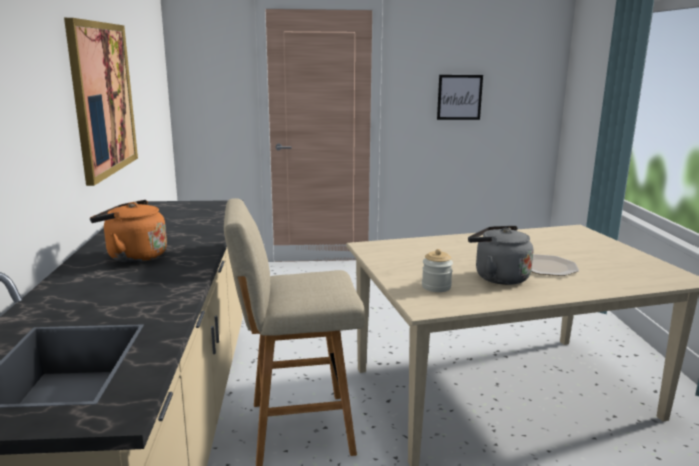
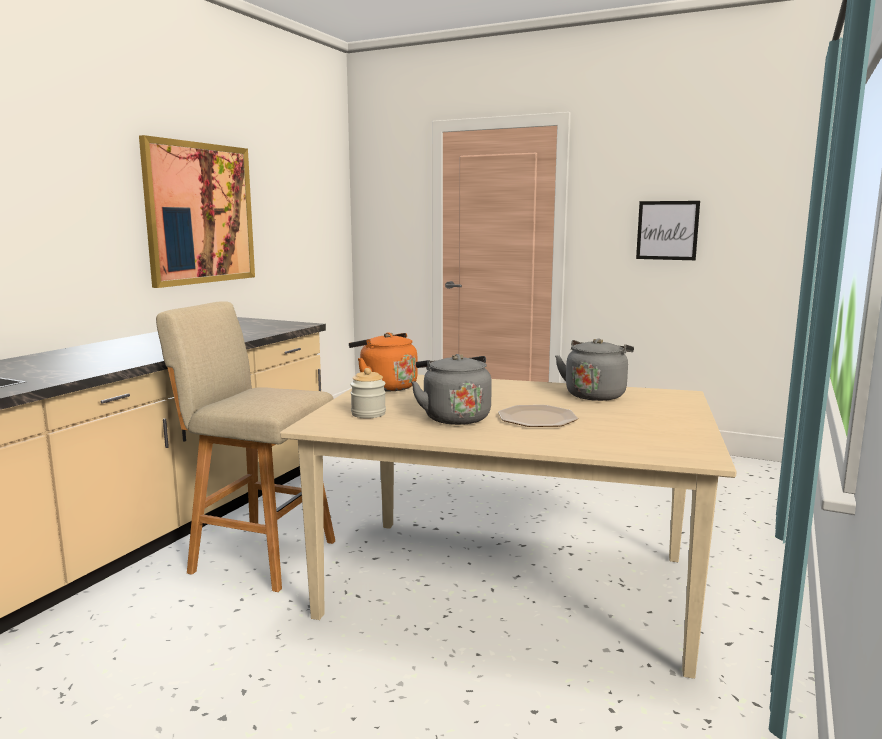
camera: 30 degrees right, 5 degrees down
orange kettle [90,200,167,263] -> orange kettle moved to [349,332,418,391]
none -> grey kettle [555,338,634,401]

